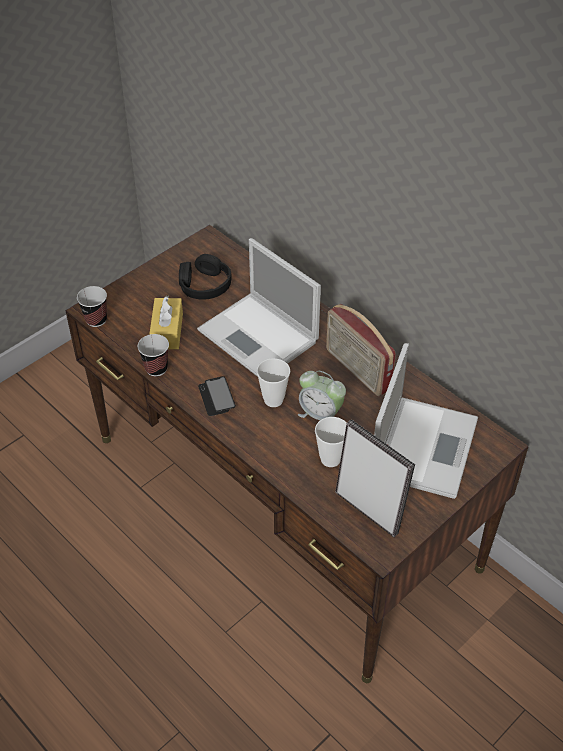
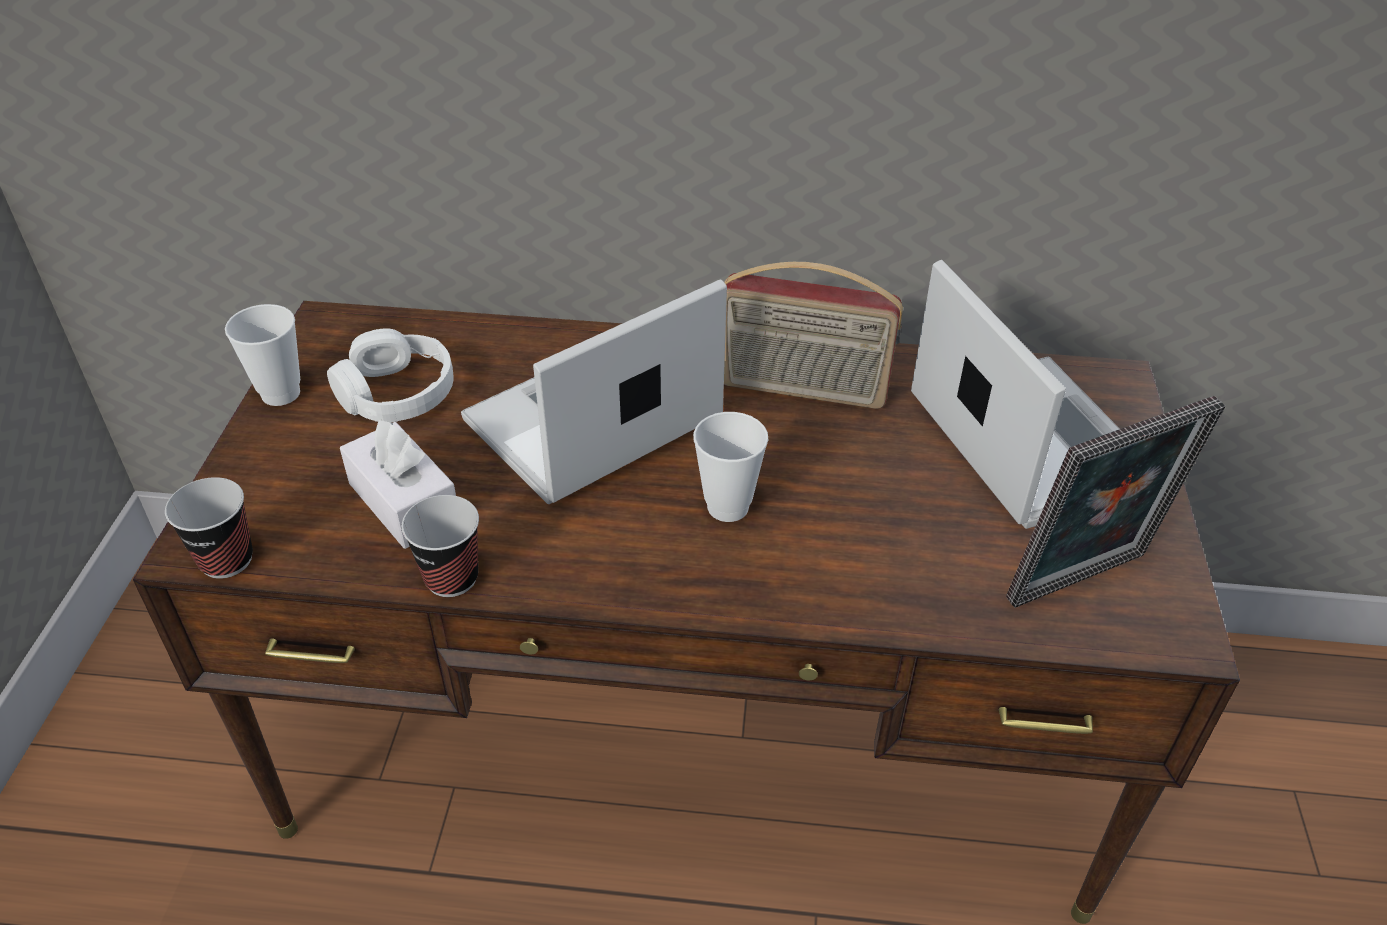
camera: 40 degrees left, 5 degrees down
yellow tissue box [149,296,183,349] -> white tissue box [340,420,456,549]
black headphones [179,254,232,300] -> white headphones [327,328,453,422]
laptop [197,238,321,377] -> laptop turned 135 degrees clockwise [461,279,727,504]
phone [198,376,236,416] -> none
alarm clock [298,371,346,420] -> none
cup [315,417,347,467] -> cup moved to [225,304,300,406]
picture frame [335,419,415,537] -> picture frame turned 150 degrees clockwise [1006,396,1225,608]

